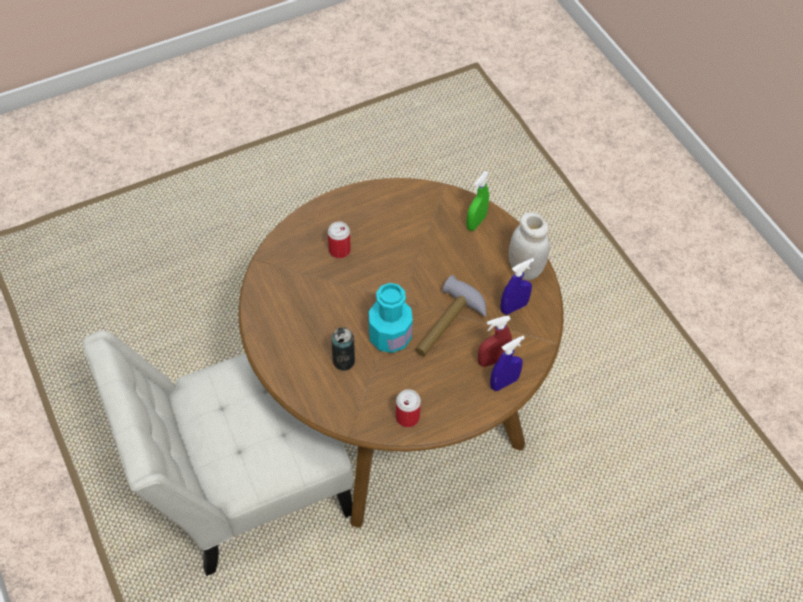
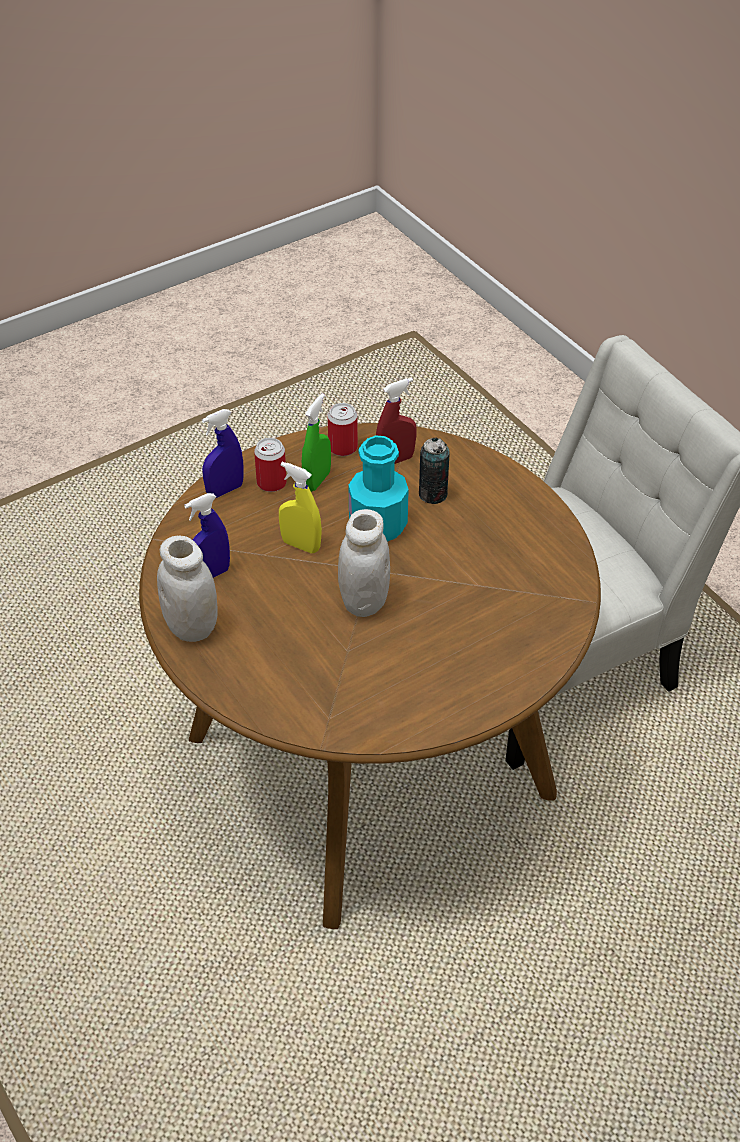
camera: 175 degrees right, 10 degrees down
can [328,221,351,258] -> can moved to [254,438,287,492]
hammer [416,275,486,356] -> yellow spray bottle [279,462,322,553]
green spray bottle [466,171,489,231] -> green spray bottle moved to [302,393,331,492]
red spray bottle [478,316,512,367] -> red spray bottle moved to [376,377,416,464]
none -> white jar [338,509,390,617]

